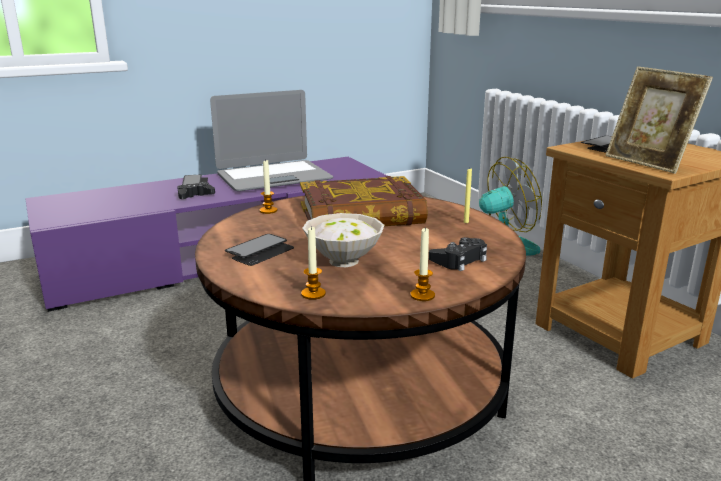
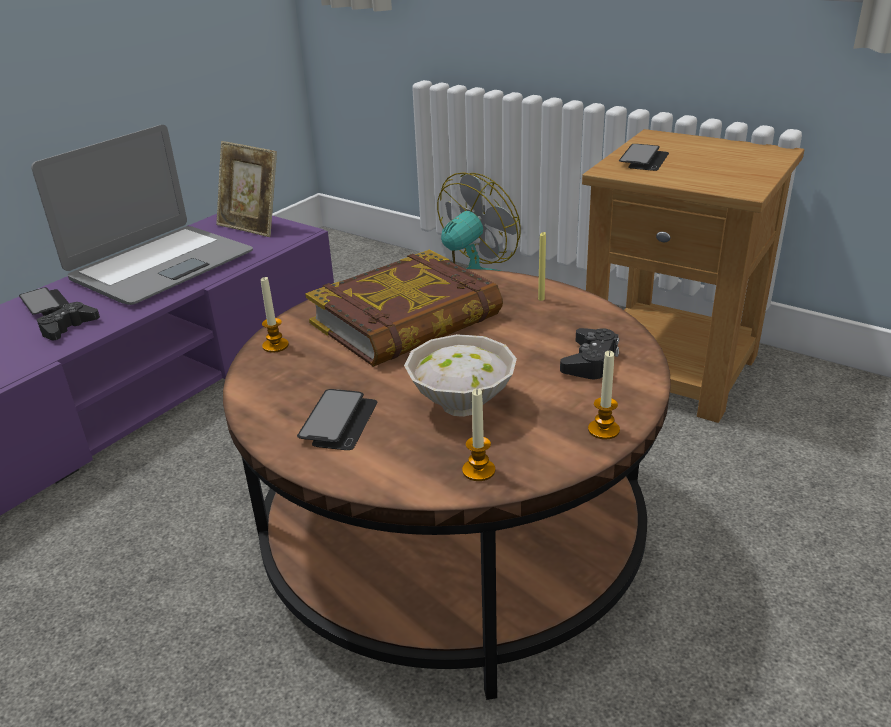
camera: 25 degrees left, 10 degrees up
picture frame [605,66,713,174] -> picture frame moved to [216,141,277,237]

